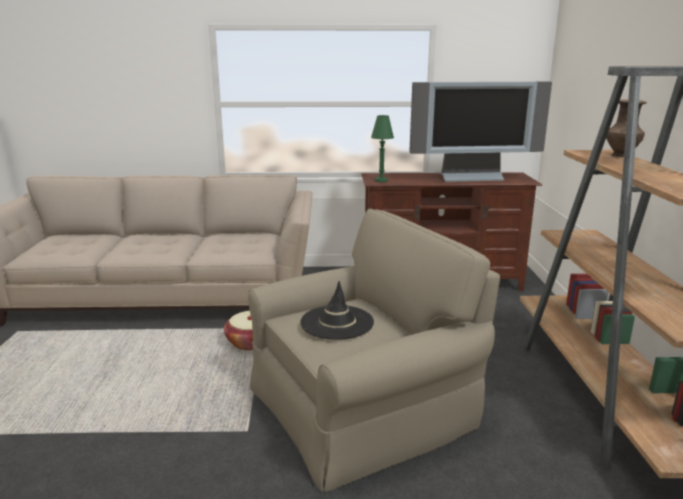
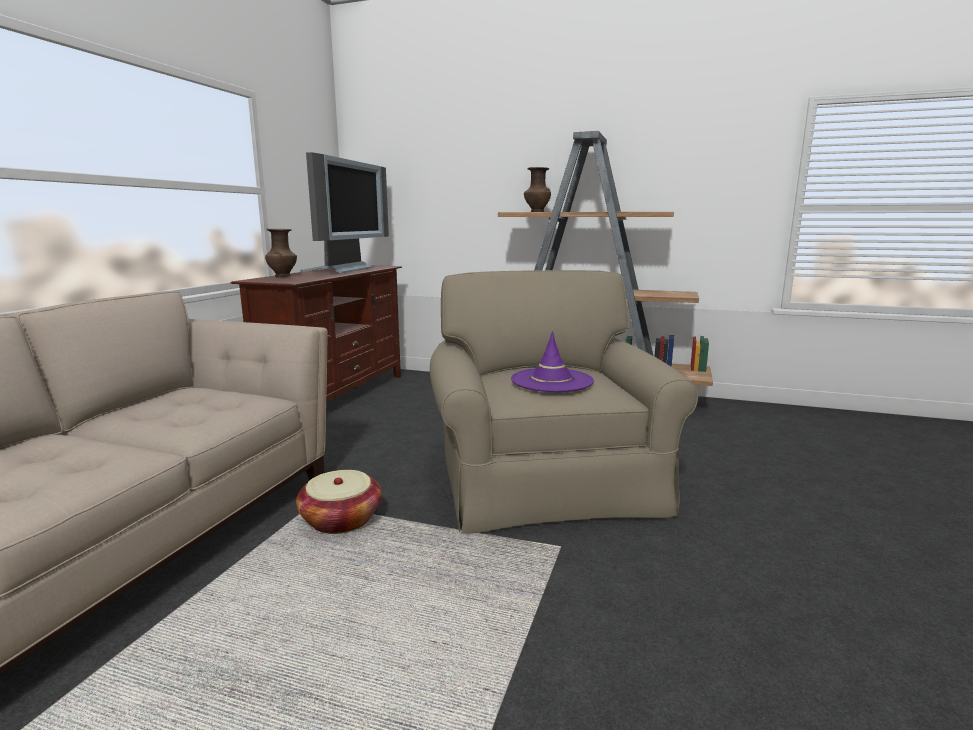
camera: 70 degrees left, 5 degrees down
black hat [300,281,374,340] -> purple hat [511,331,594,392]
green table lamp [371,115,394,182] -> none
none -> brown vase [265,229,297,277]

